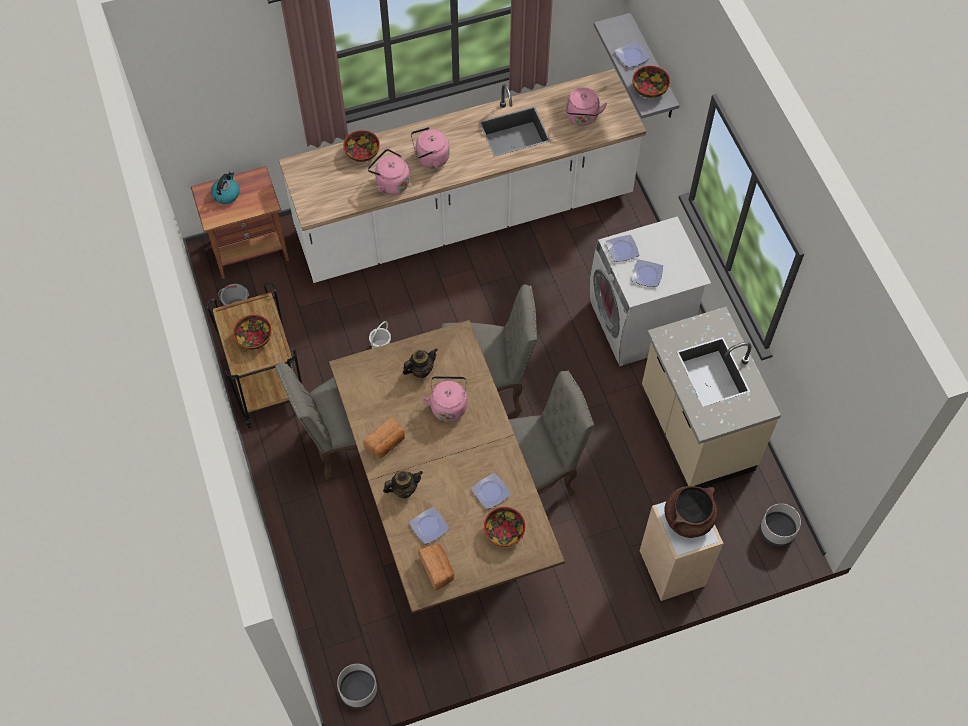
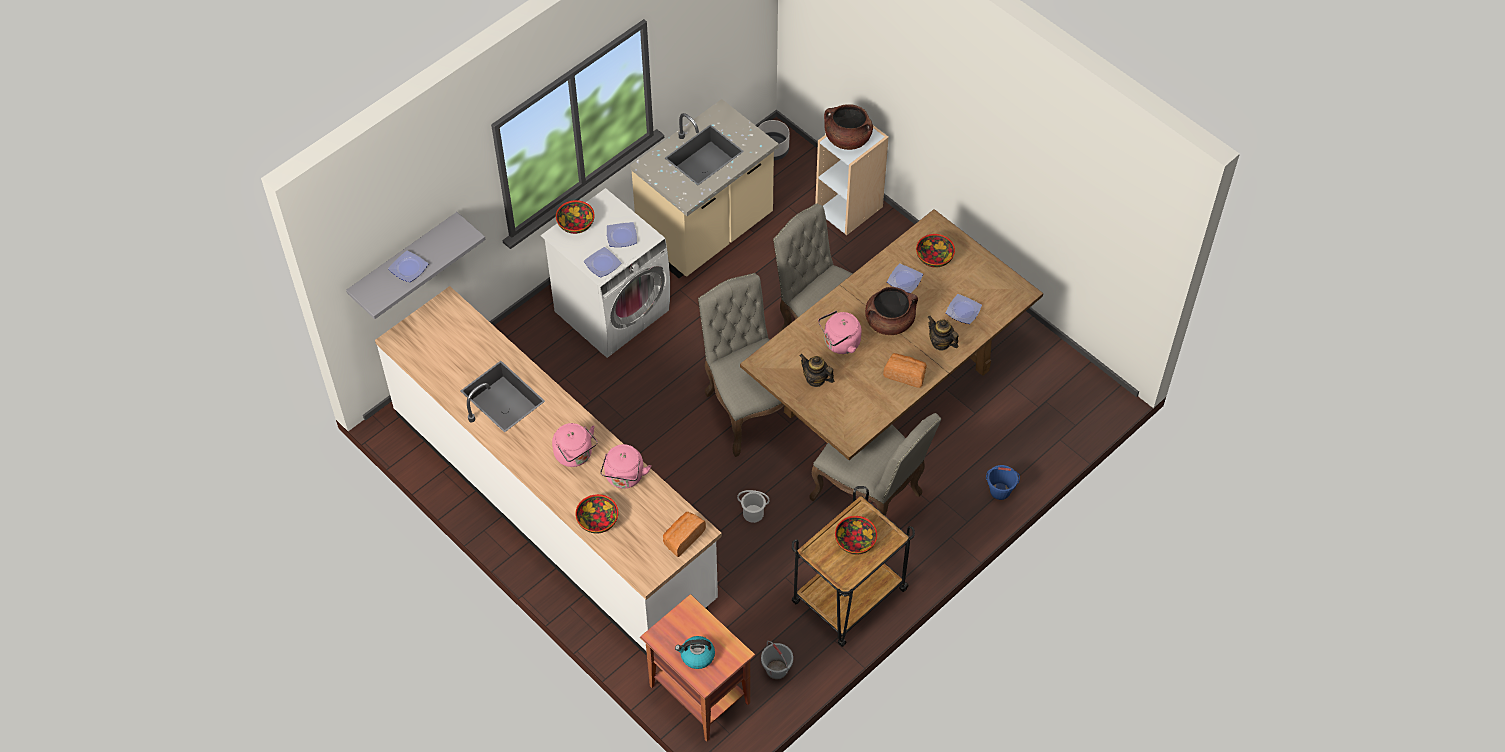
camera: 115 degrees left, 5 degrees down
grey planter [337,664,378,709] -> none
bread [418,544,454,590] -> bread moved to [663,512,706,557]
pink kettle [566,87,607,126] -> none
bowl [632,66,670,98] -> bowl moved to [556,200,595,234]
none -> brown cooking pot [865,287,918,335]
none -> blue bucket [986,465,1020,500]

